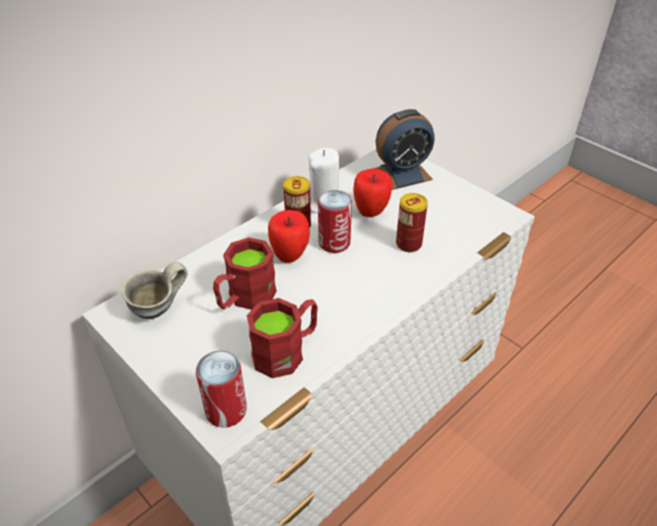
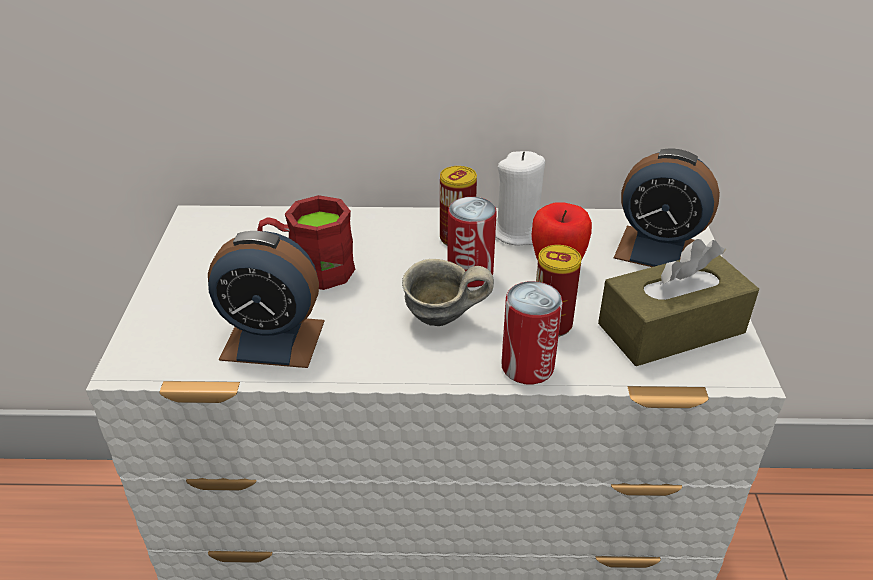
camera: 45 degrees right, 5 degrees down
grey mug [122,262,188,319] -> grey mug moved to [402,259,494,326]
can [196,351,247,428] -> can moved to [501,281,563,385]
red mug [247,298,318,378] -> alarm clock [208,231,325,368]
apple [268,210,310,263] -> none
none -> brown tissue box [598,239,759,366]

